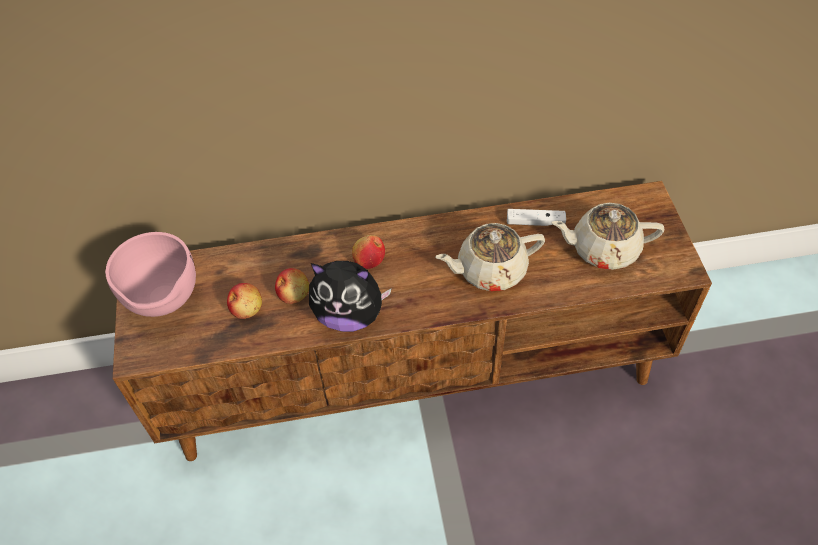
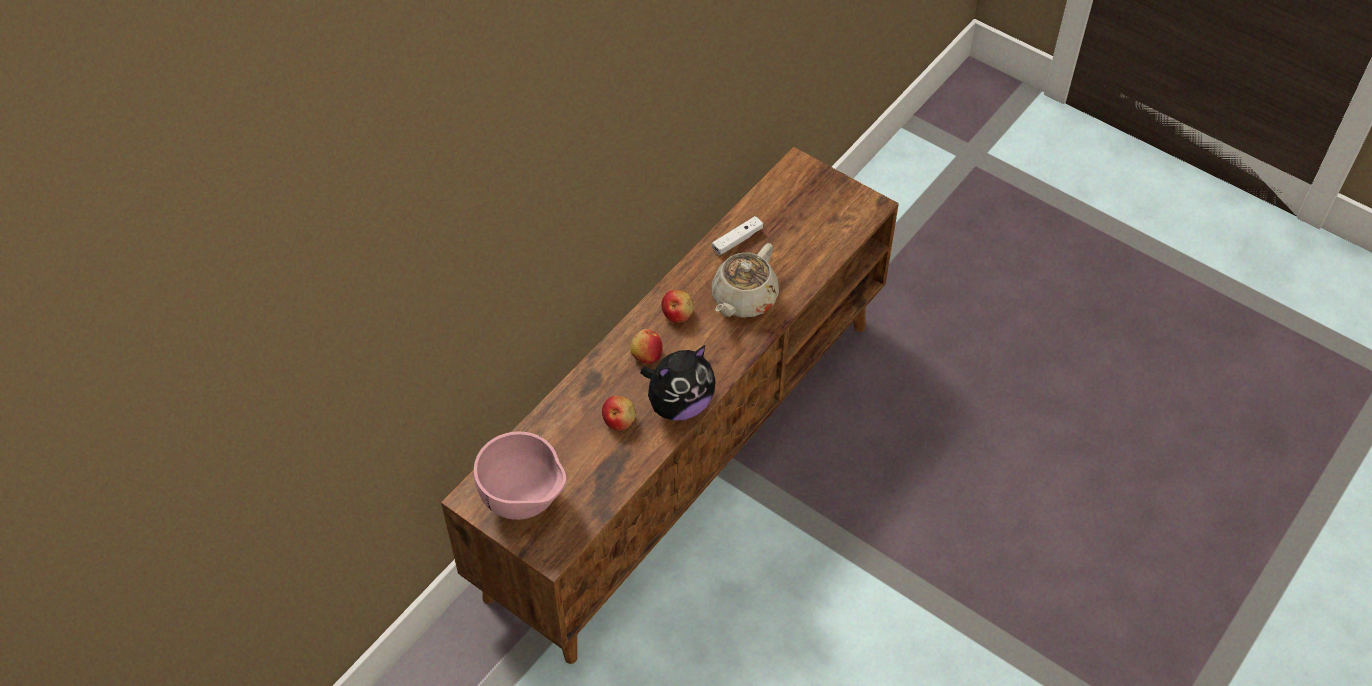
camera: 45 degrees left, 0 degrees up
apple [227,283,262,319] -> apple moved to [661,290,694,323]
beige teapot [552,203,664,270] -> none

